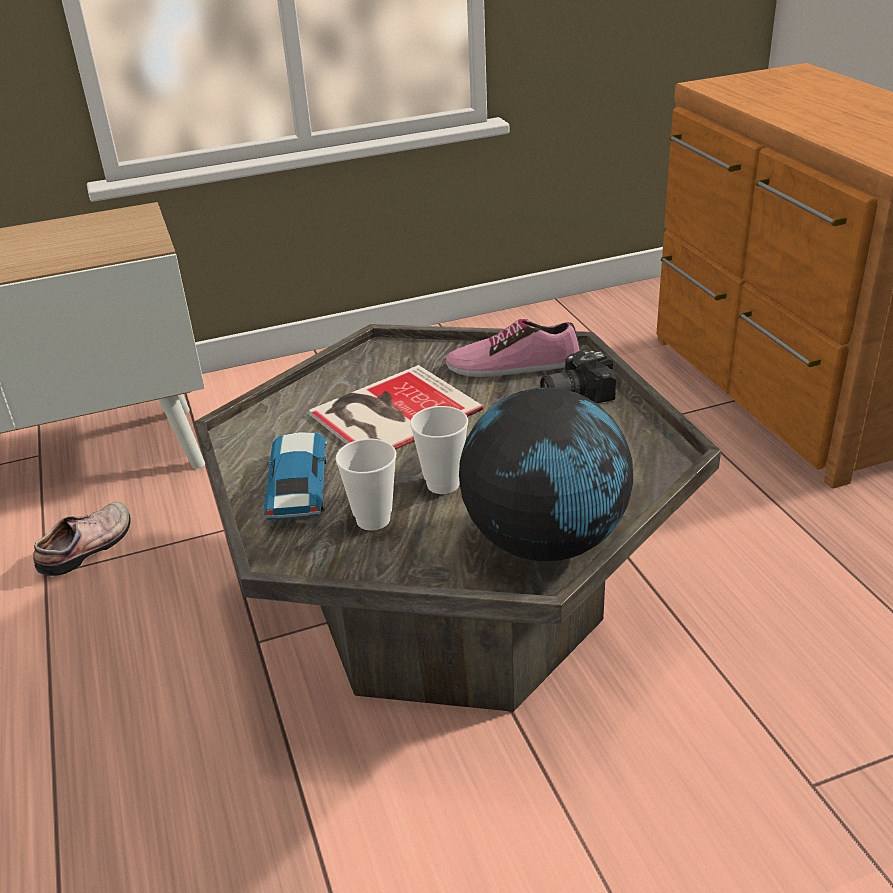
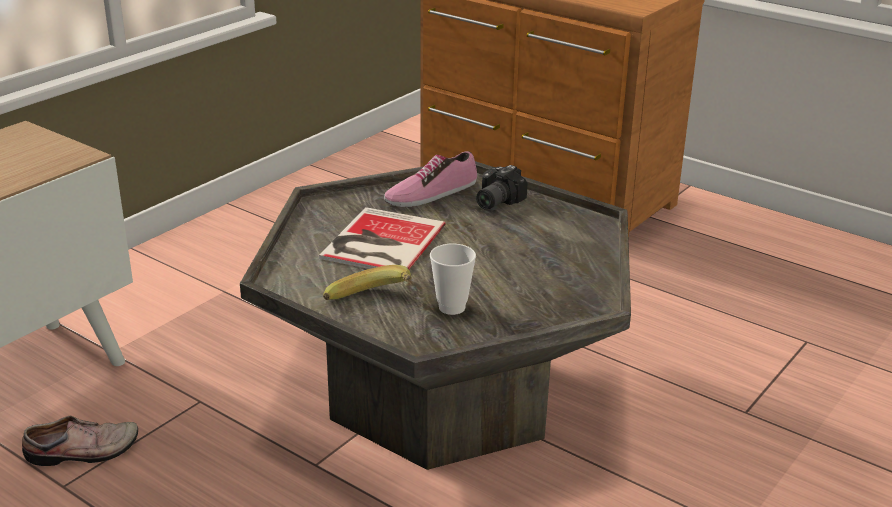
camera: 35 degrees left, 5 degrees down
shoe [33,502,131,576] -> shoe turned 75 degrees clockwise [22,416,138,466]
toy car [264,432,327,520] -> banana [323,265,412,300]
cup [410,406,468,494] -> none
globe [459,387,633,561] -> none

